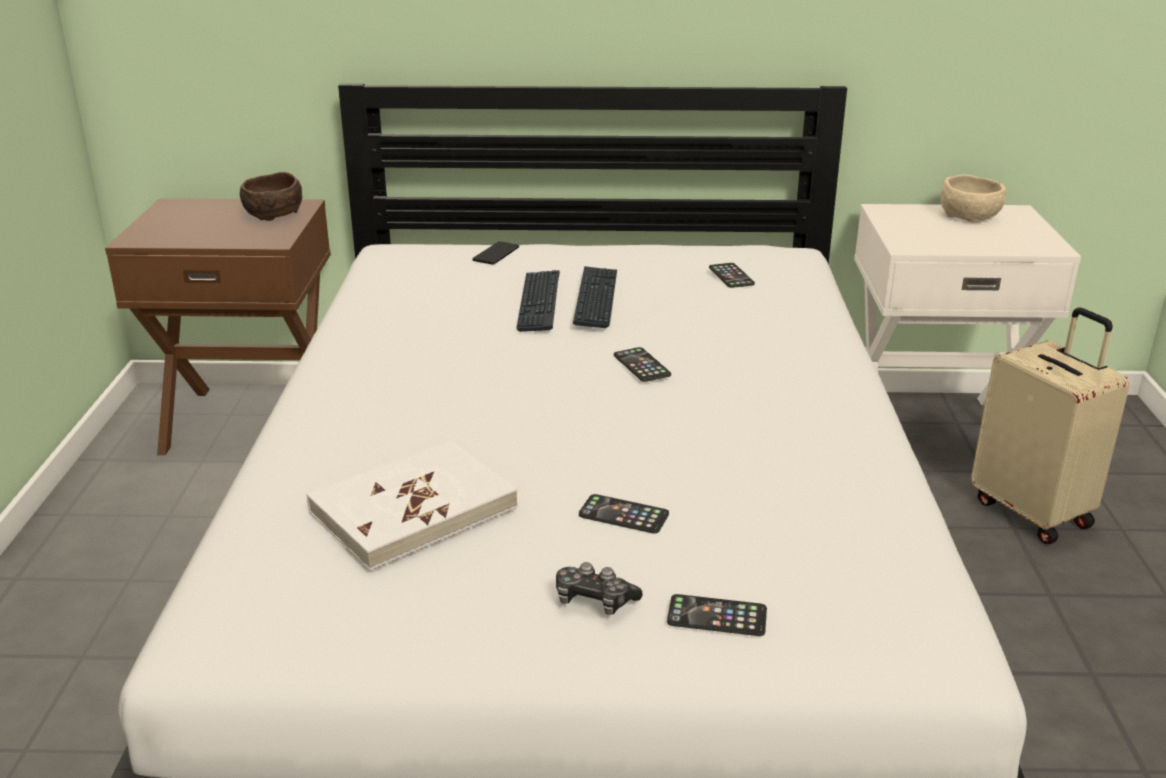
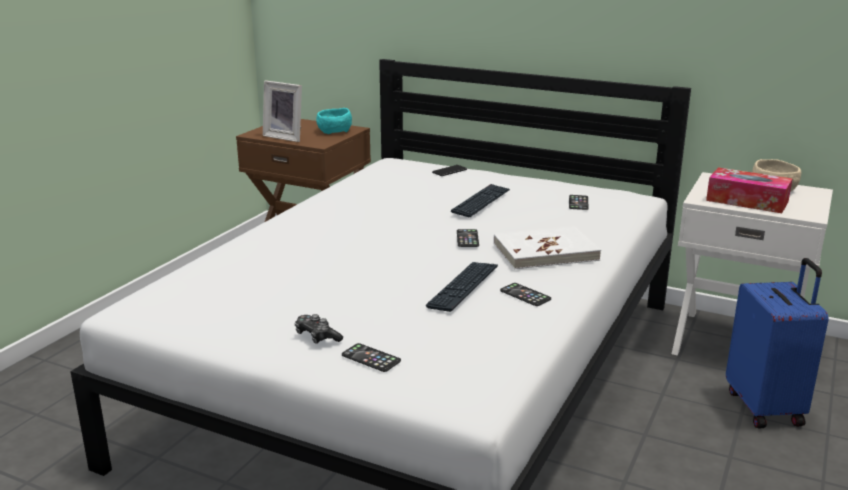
camera: 25 degrees right, 5 degrees down
brown bowl [240,172,302,221] -> turquoise bowl [316,108,352,134]
white book [307,440,518,570] -> white book moved to [494,226,601,270]
keyboard [516,270,560,332] -> keyboard moved to [426,262,498,312]
phone [579,494,669,534] -> phone moved to [500,283,551,306]
beige suitcase [971,307,1130,544] -> blue suitcase [726,258,829,429]
none -> picture frame [263,80,302,142]
none -> tissue box [706,167,793,213]

